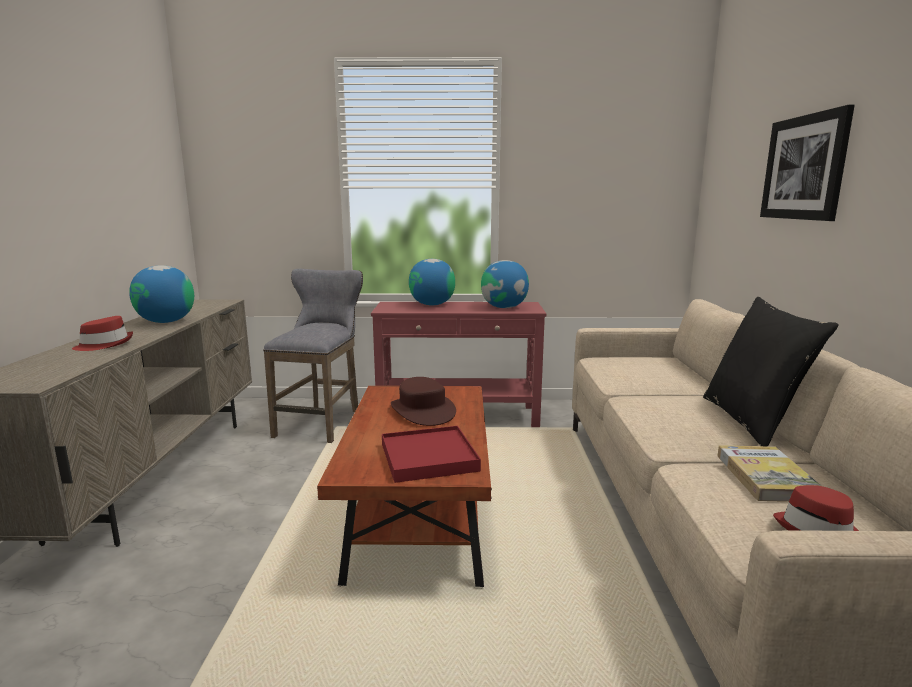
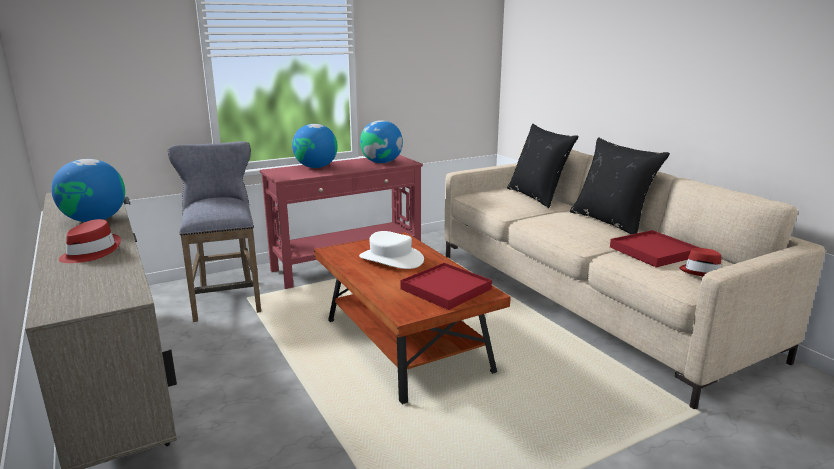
camera: 30 degrees left, 5 degrees up
brown hat [391,377,456,426] -> white hat [359,231,424,269]
book [717,445,821,502] -> red tray [610,230,700,267]
picture [760,104,855,221] -> none
none -> black pillow [507,124,578,209]

